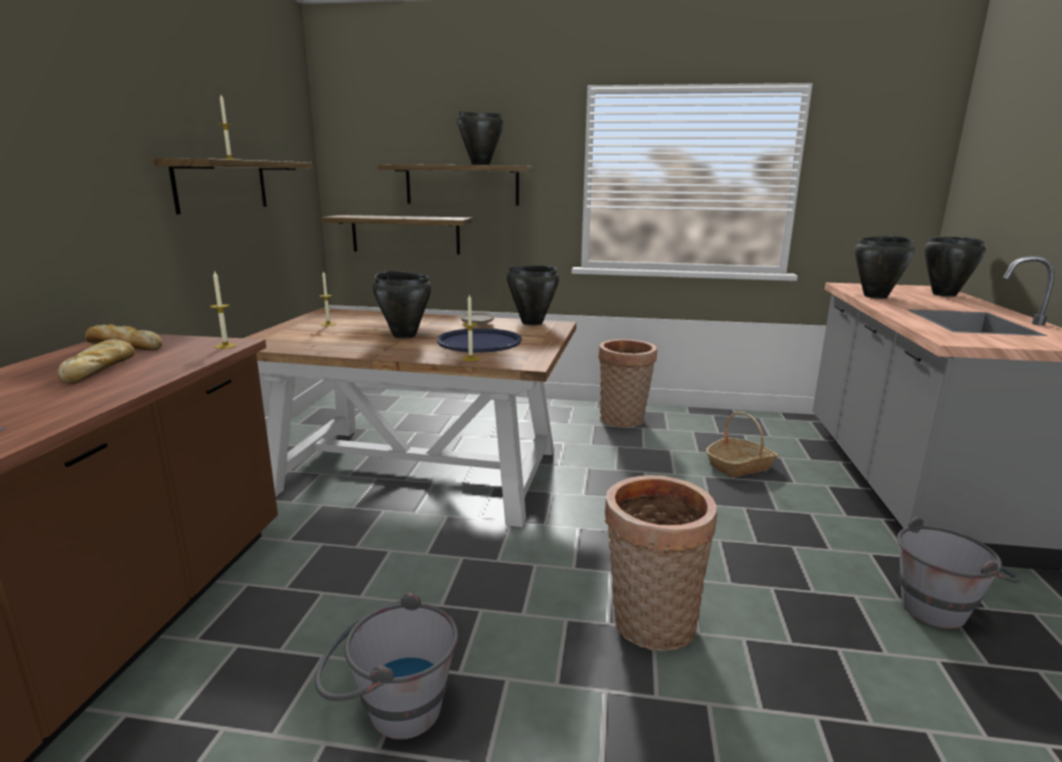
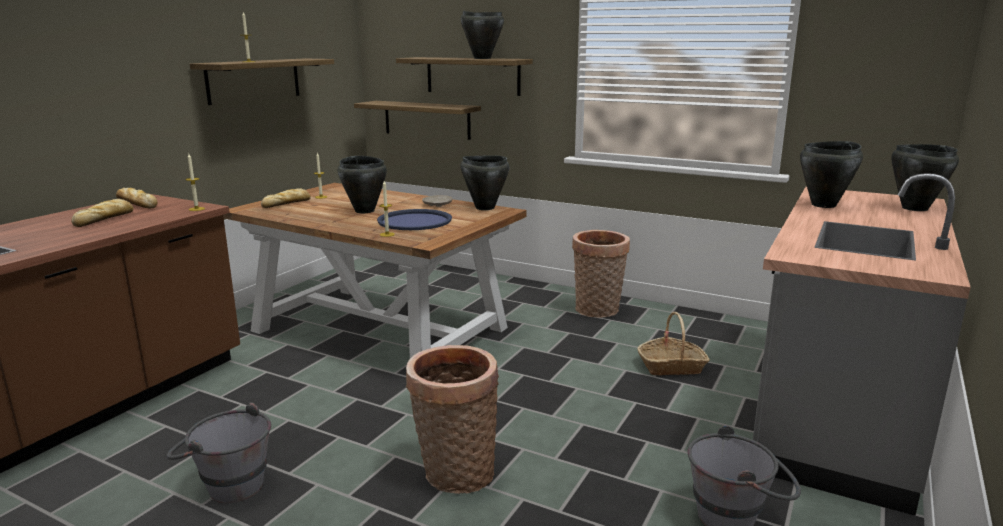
camera: 20 degrees right, 0 degrees up
none -> bread [261,188,311,208]

